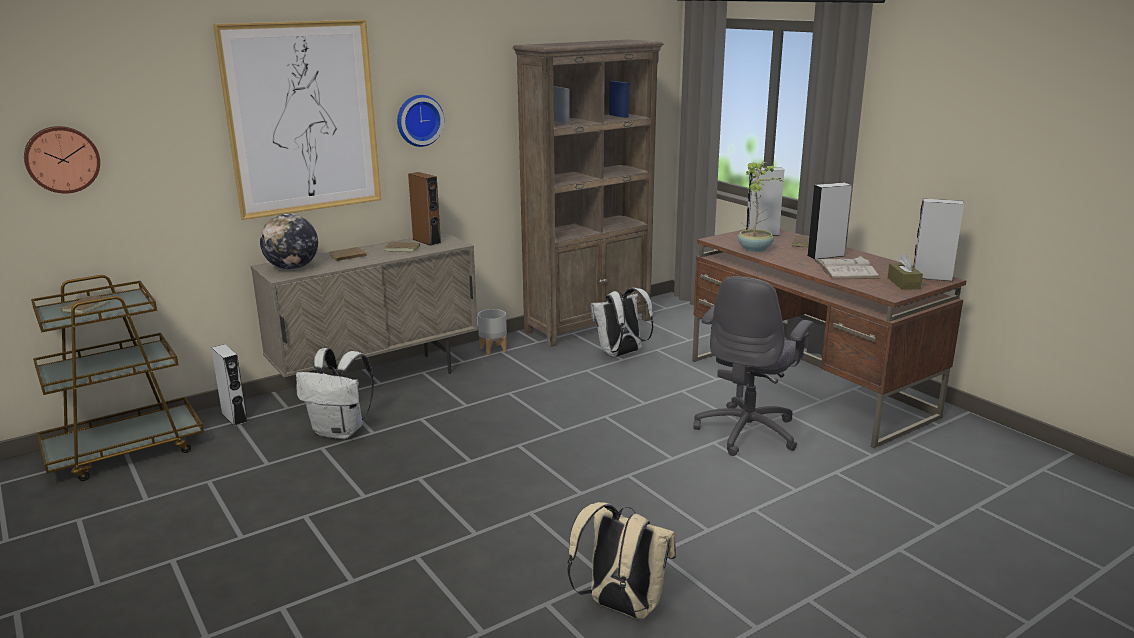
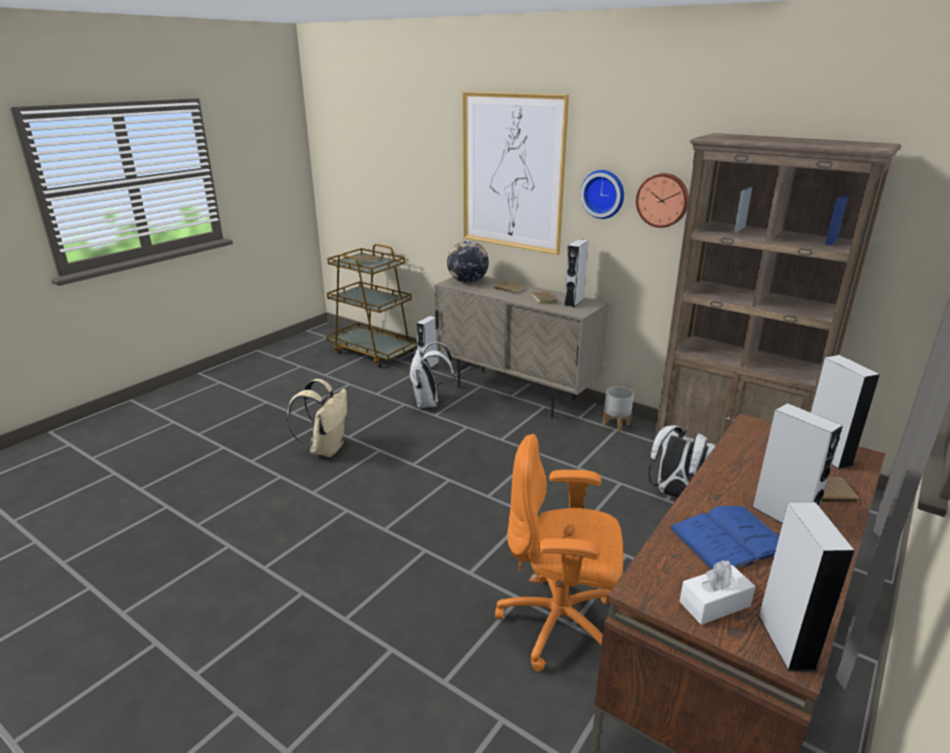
camera: 70 degrees right, 5 degrees up
wall clock [24,126,100,194] -> wall clock moved to [636,173,689,228]
brown speaker [408,172,441,246] -> grey speaker [564,239,589,307]
beige backpack [567,502,676,619] -> beige backpack moved to [287,379,347,457]
grey office chair [693,276,814,456] -> orange office chair [495,434,624,672]
potted plant [738,162,782,252] -> none
white book [815,256,880,279] -> blue book [668,506,779,570]
brown tissue box [888,254,923,290] -> white tissue box [679,560,756,625]

